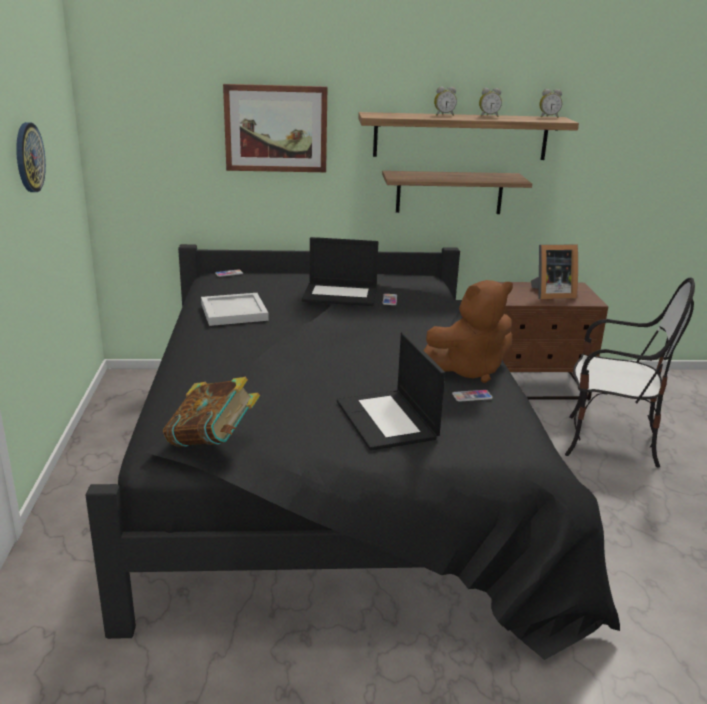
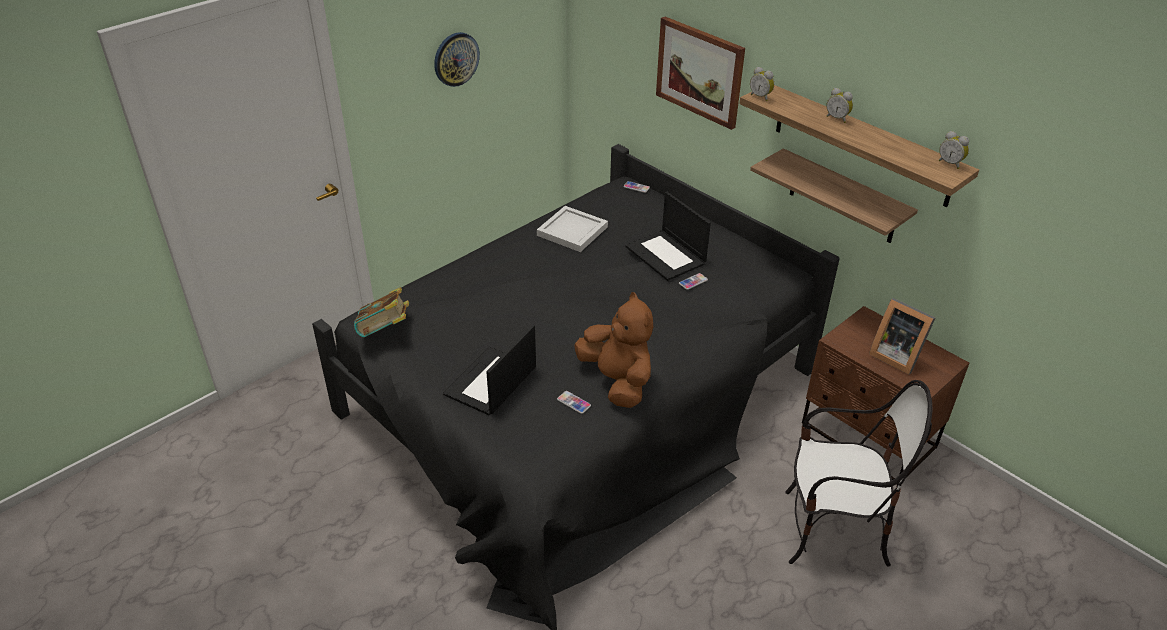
camera: 50 degrees right, 15 degrees up
brown plush toy [423,280,513,383] -> brown plush toy turned 150 degrees counterclockwise [574,292,653,408]
alarm clock [479,88,502,117] -> alarm clock moved to [750,67,774,101]
chair [565,278,695,468] -> chair turned 60 degrees counterclockwise [785,380,932,566]

